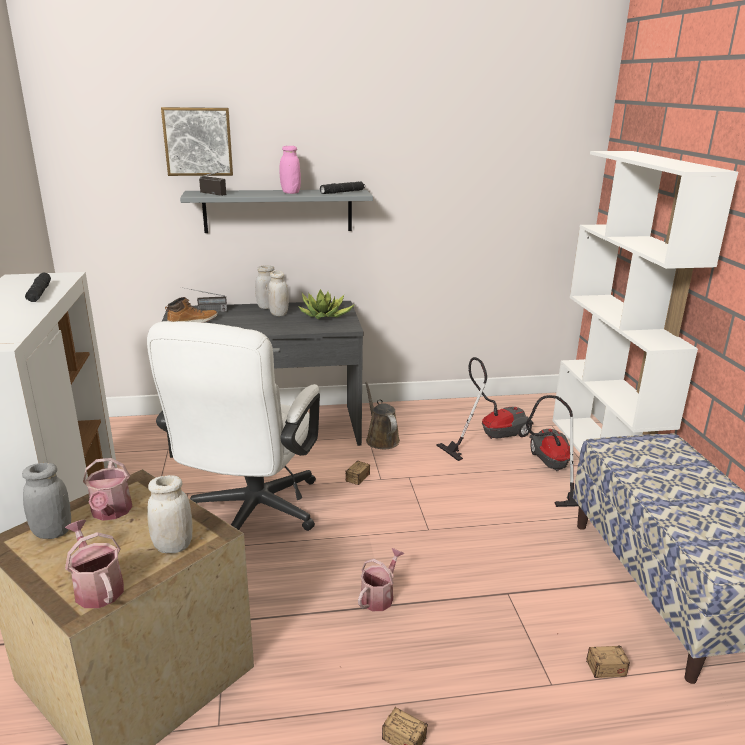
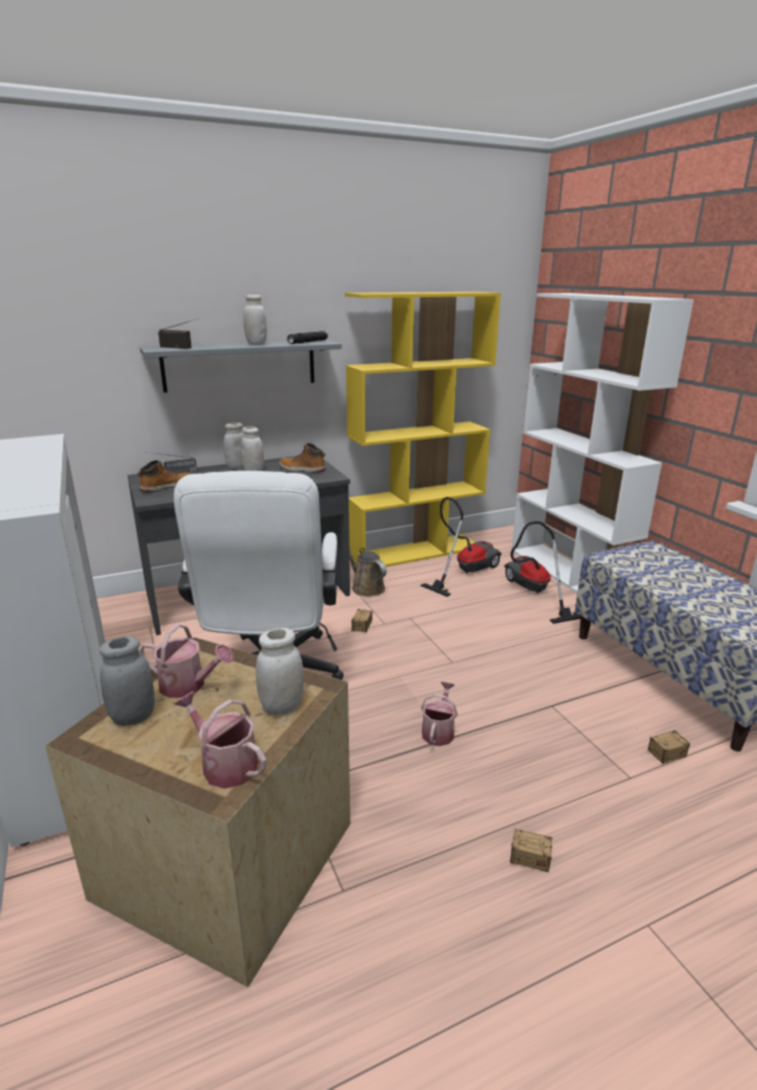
camera: 15 degrees left, 0 degrees up
black flashlight [25,273,51,302] -> none
watering can [83,458,133,521] -> watering can turned 45 degrees counterclockwise [139,624,234,698]
picture [161,107,233,176] -> none
pink jar [279,146,301,194] -> white jar [243,295,267,345]
potted plant [298,289,355,319] -> boot [279,443,325,473]
none -> yellow bookcase [345,292,501,567]

